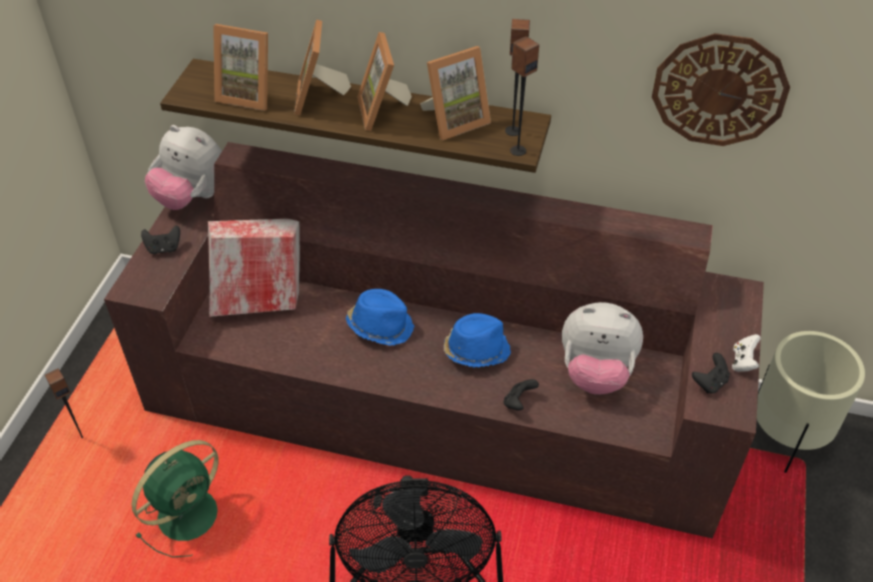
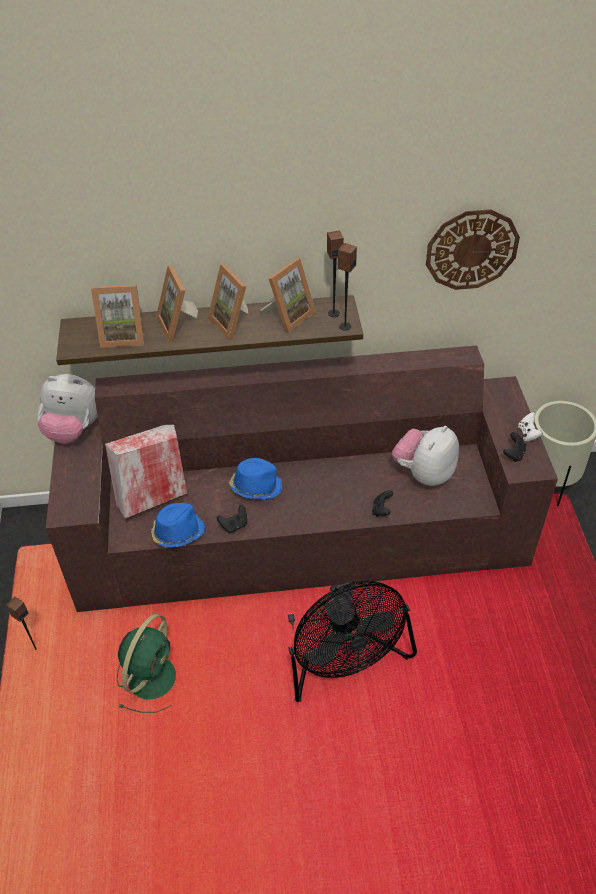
camera: 20 degrees left, 0 degrees up
black game controller [141,225,180,254] -> black game controller moved to [217,505,247,533]
blue hat [444,313,511,368] -> blue hat moved to [151,503,205,547]
plush toy [562,302,643,395] -> plush toy turned 135 degrees clockwise [392,426,459,486]

